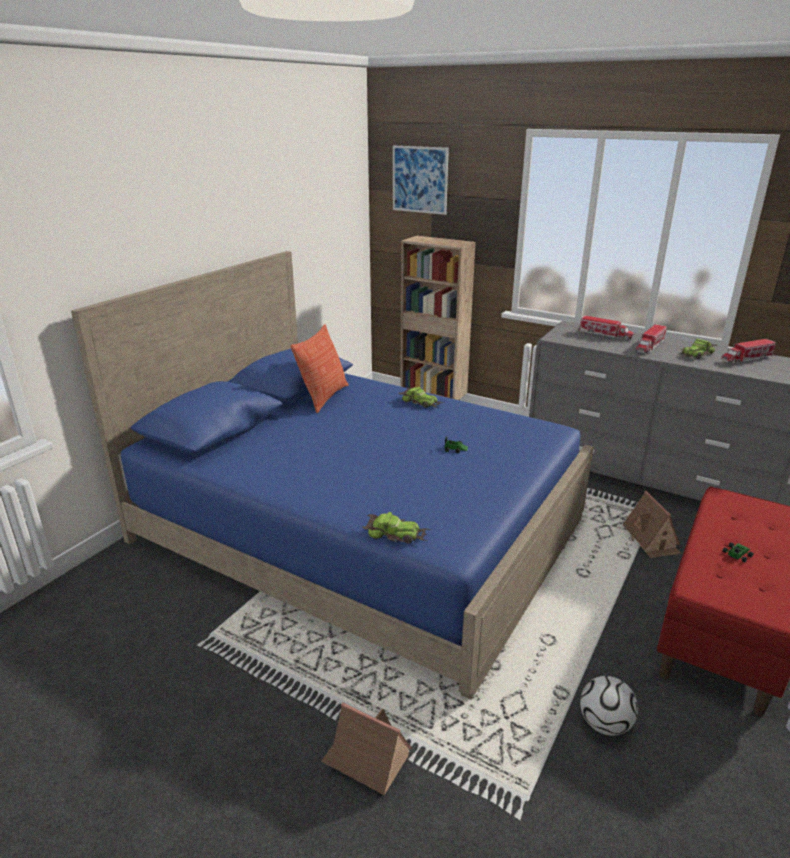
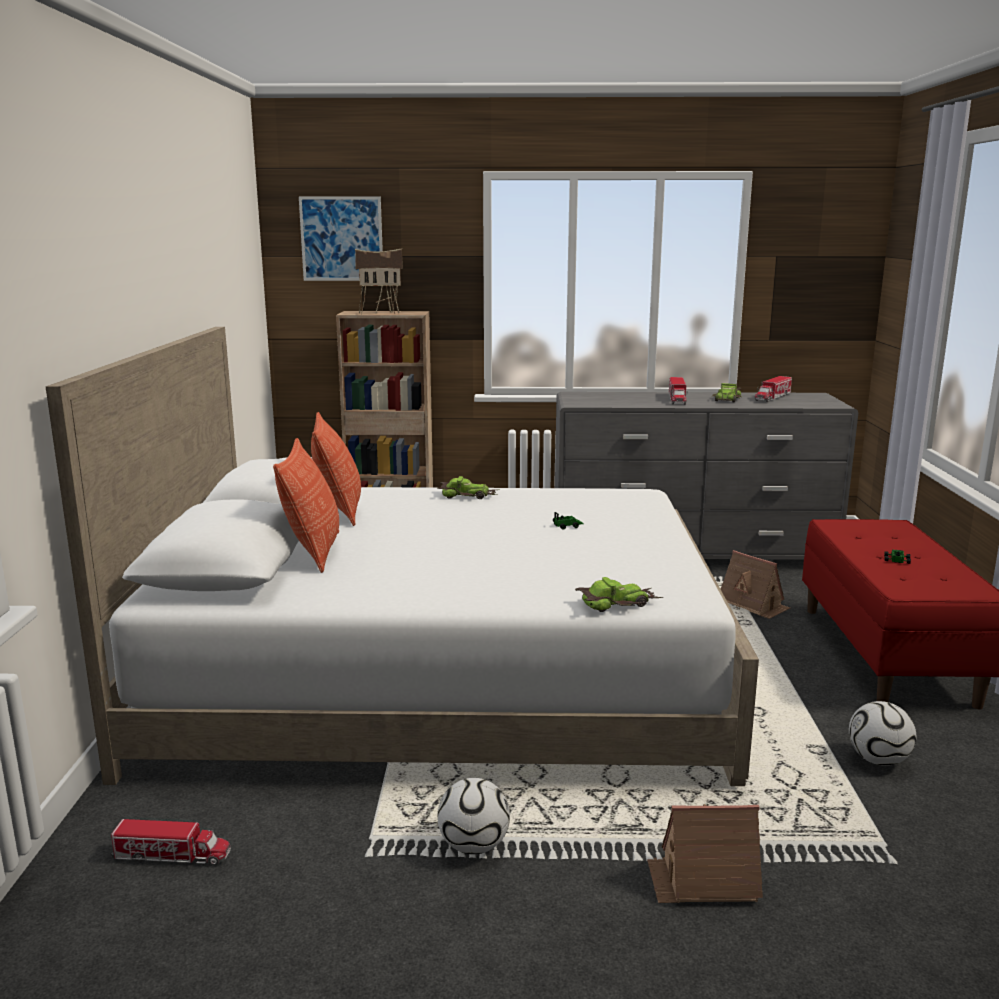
camera: 30 degrees left, 10 degrees down
blue bed [71,251,594,700] -> white bed [46,327,759,786]
toy truck [578,316,634,341] -> toy truck moved to [111,819,231,866]
none -> orange pillow [273,438,339,573]
none -> toy house [355,249,403,315]
none -> football [437,778,510,854]

